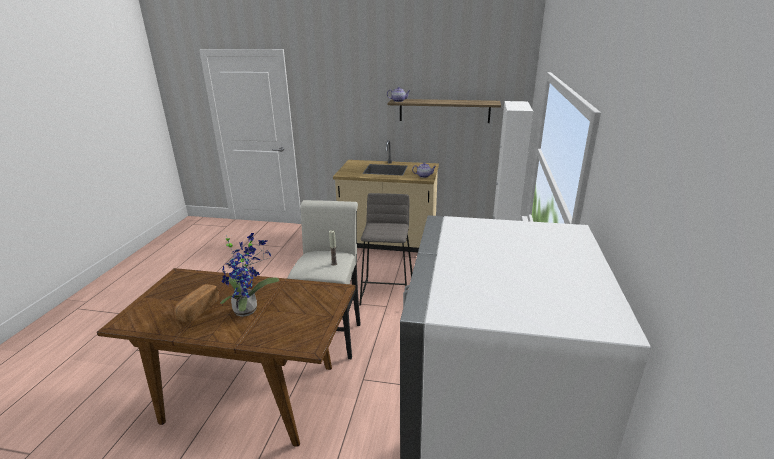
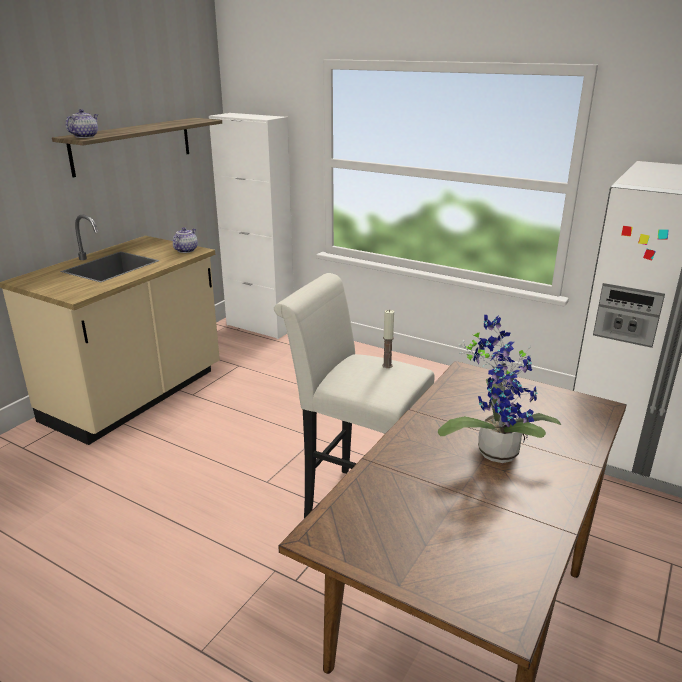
camera: 70 degrees left, 0 degrees up
bread [173,284,219,323] -> none
grey stool [359,193,412,306] -> none

